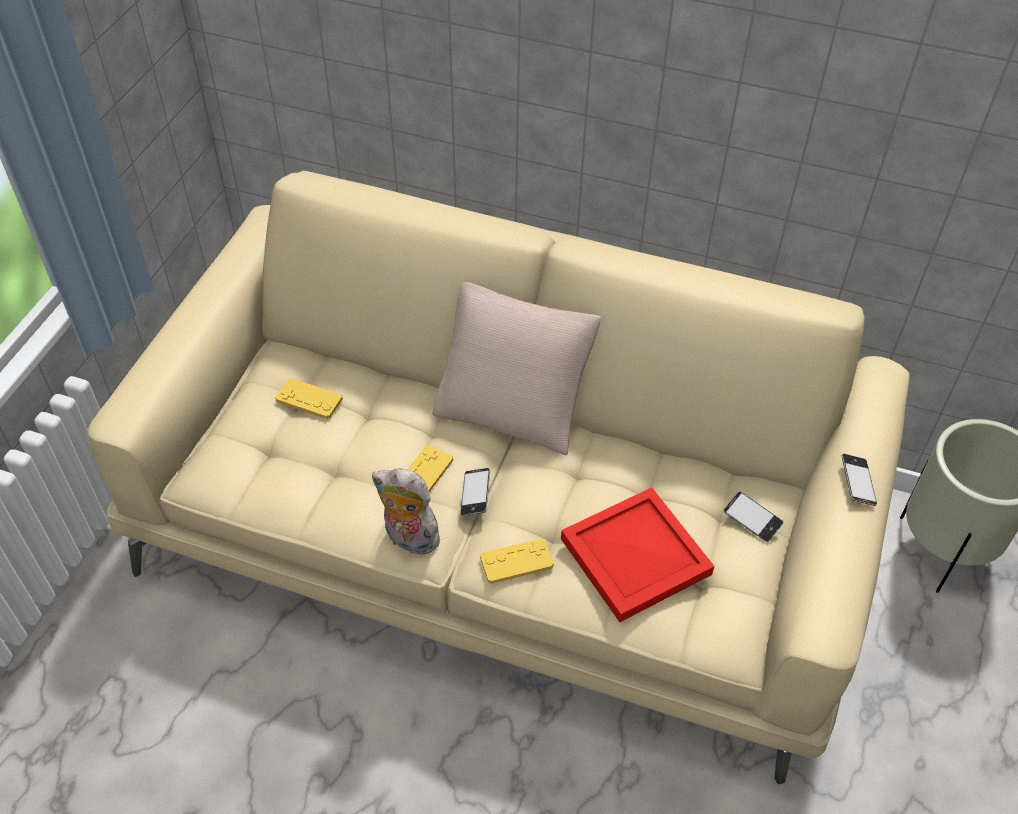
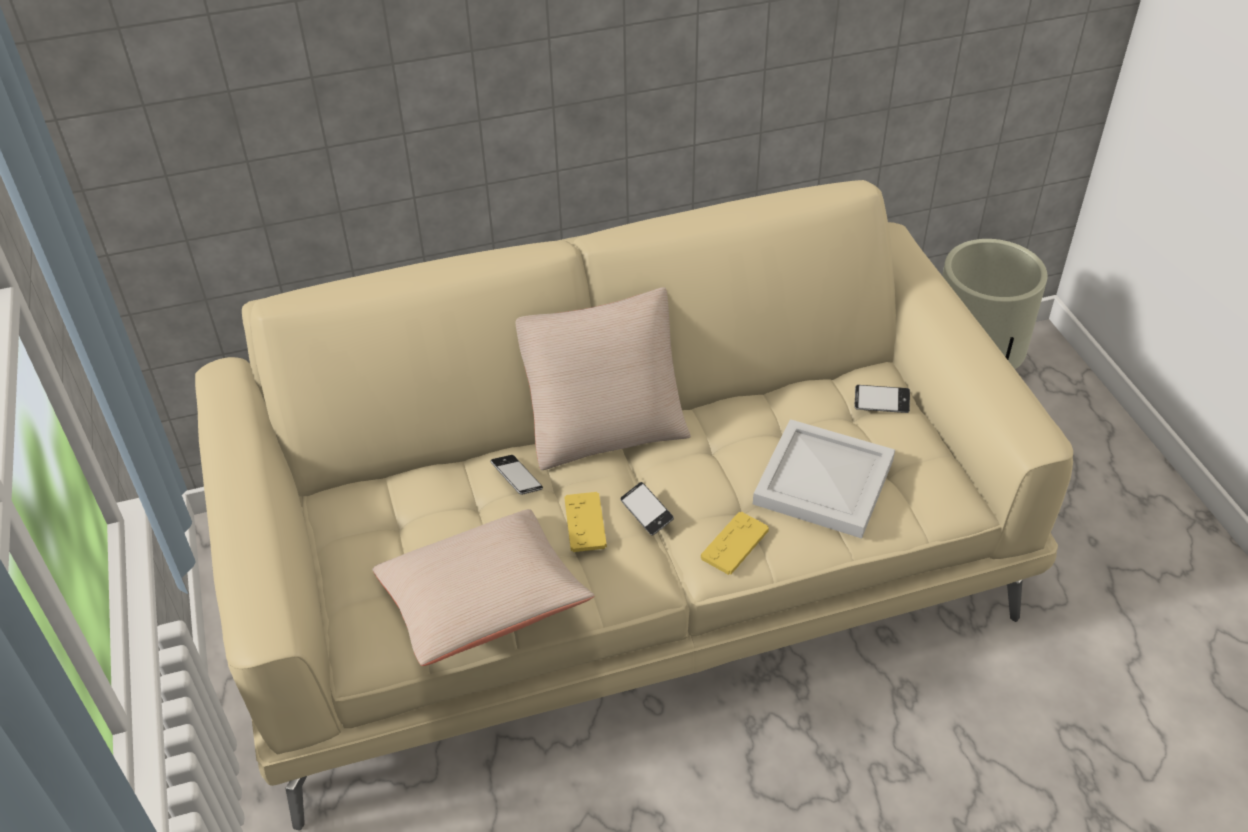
camera: 35 degrees left, 5 degrees down
yellow game controller [275,378,343,419] -> none
plush toy [372,468,440,555] -> none
red tray [561,487,714,622] -> white tray [753,419,895,538]
phone [842,454,877,506] -> phone moved to [491,455,543,495]
none -> beige pillow [372,509,594,666]

